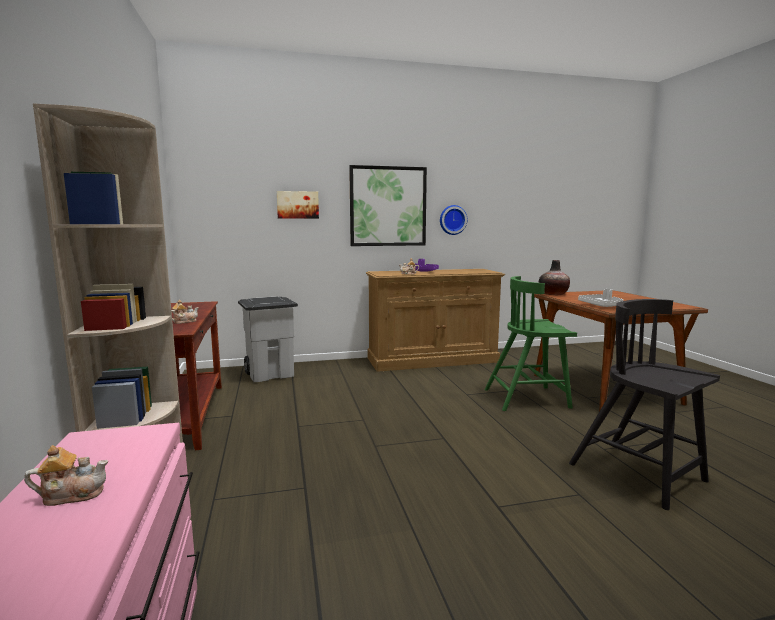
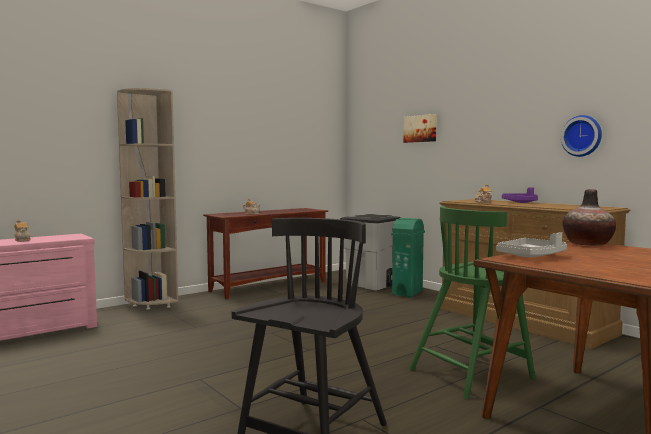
camera: 65 degrees right, 5 degrees down
picture [349,165,427,246] -> none
green chair [484,276,577,411] -> green chair turned 90 degrees counterclockwise [409,206,535,399]
none -> green trash can [391,218,425,297]

